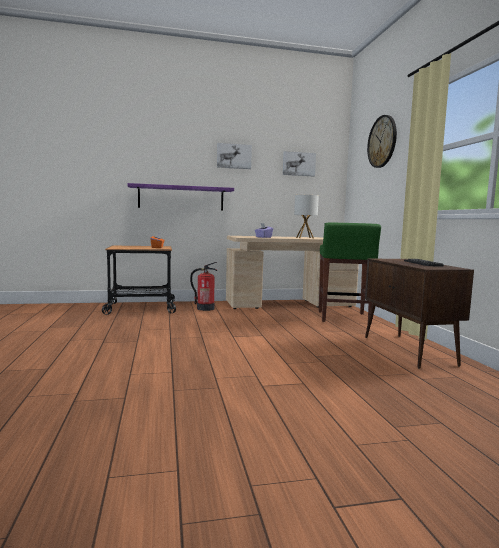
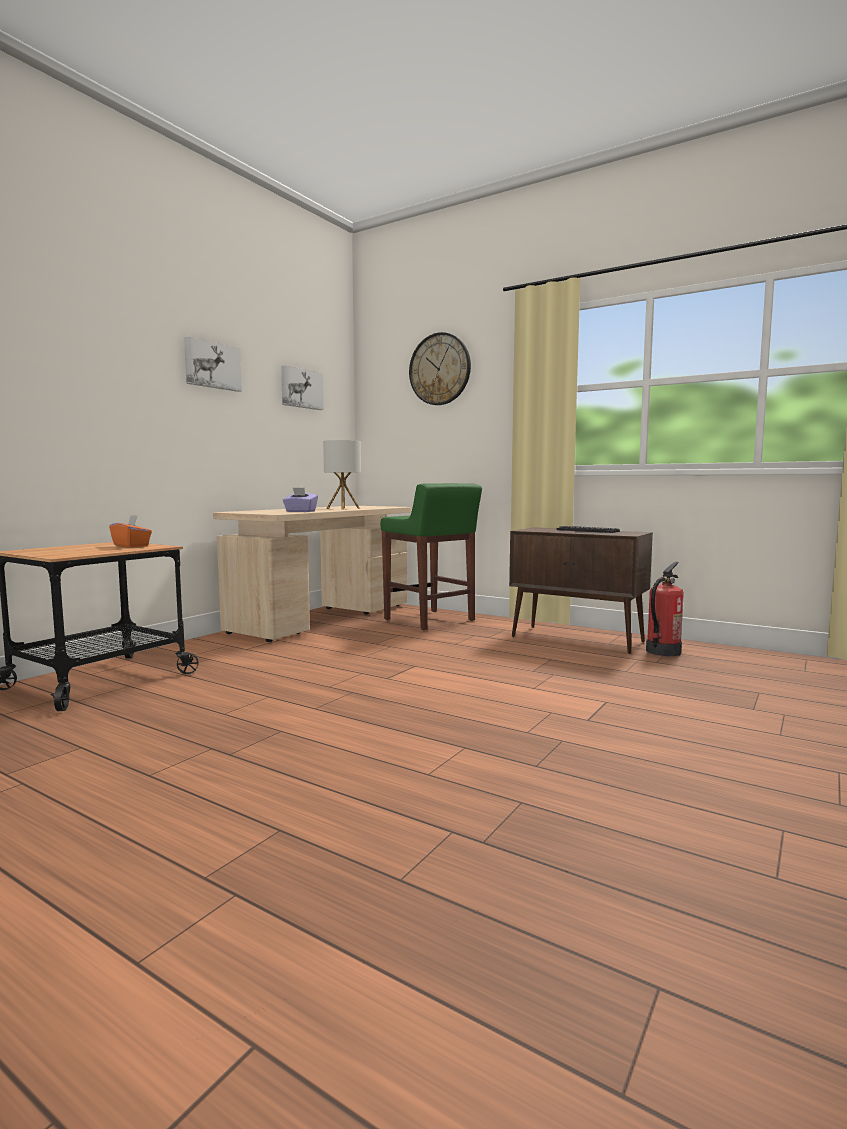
camera: 45 degrees left, 0 degrees up
purple shelf [127,183,234,210] -> none
fire extinguisher [190,262,217,311] -> fire extinguisher moved to [646,562,684,656]

